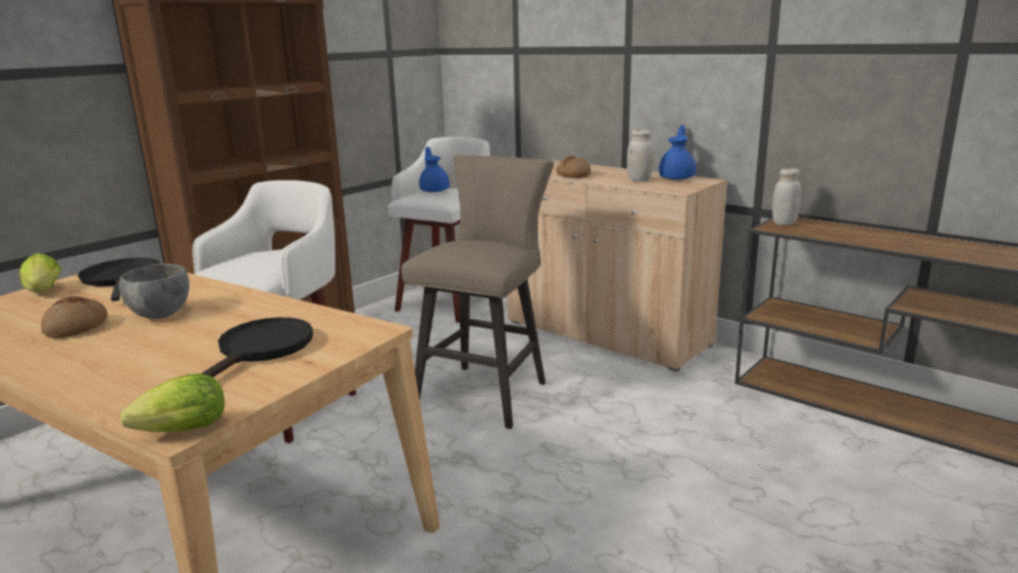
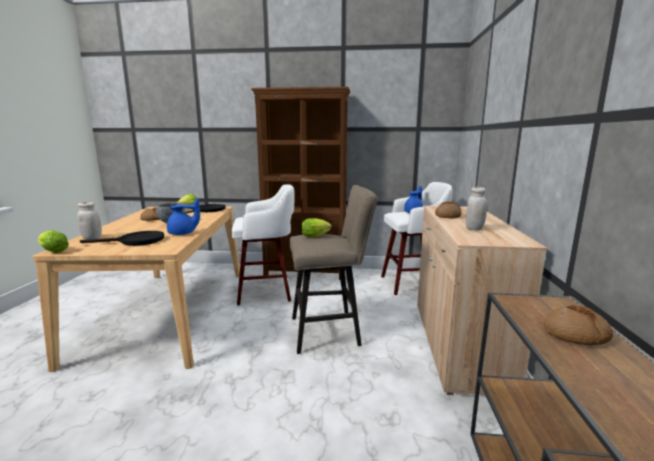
camera: 55 degrees right, 5 degrees down
blue teapot [659,125,696,180] -> blue teapot moved to [167,199,200,235]
white jar [772,168,801,225] -> white jar moved to [77,202,102,240]
none -> lettuce [301,218,332,237]
none -> bread [544,305,613,345]

